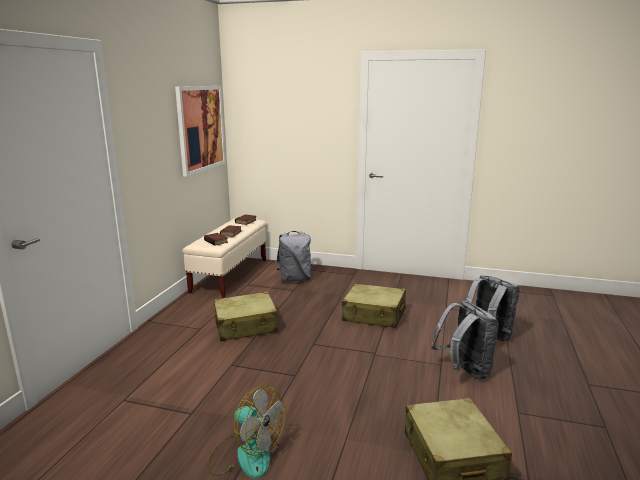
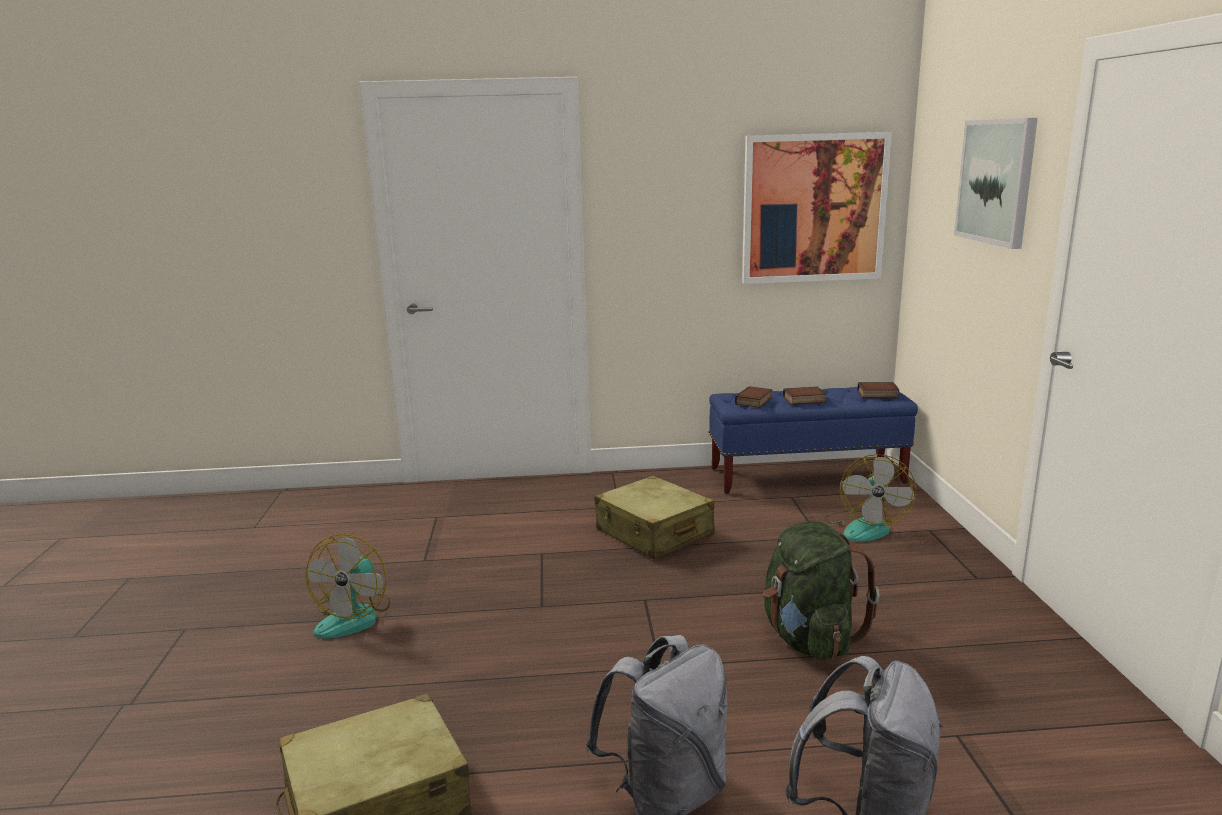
camera: 70 degrees right, 0 degrees up
beige bench [182,218,266,298] -> blue bench [708,387,918,494]
grey backpack [276,231,312,282] -> fan [824,454,916,542]
beige suitcase [342,284,406,328] -> green backpack [763,522,880,660]
none -> picture [954,118,1038,249]

